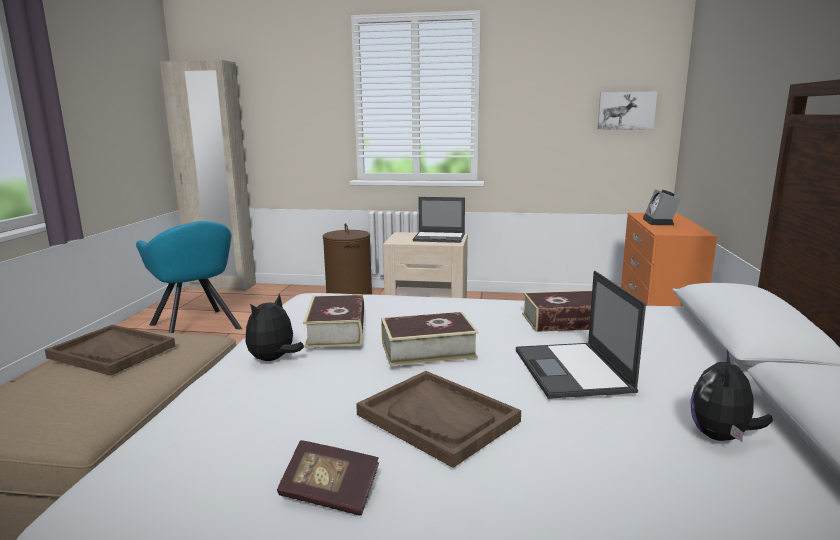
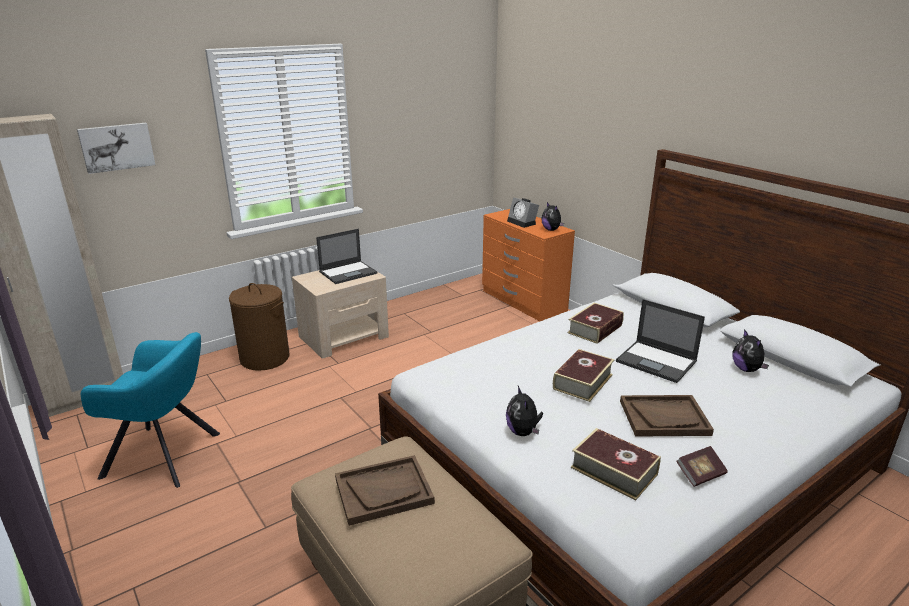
camera: 45 degrees left, 10 degrees up
book [303,294,364,348] -> book moved to [571,428,661,501]
picture [597,91,657,130] -> picture moved to [77,123,155,174]
none -> plush toy [541,202,564,231]

